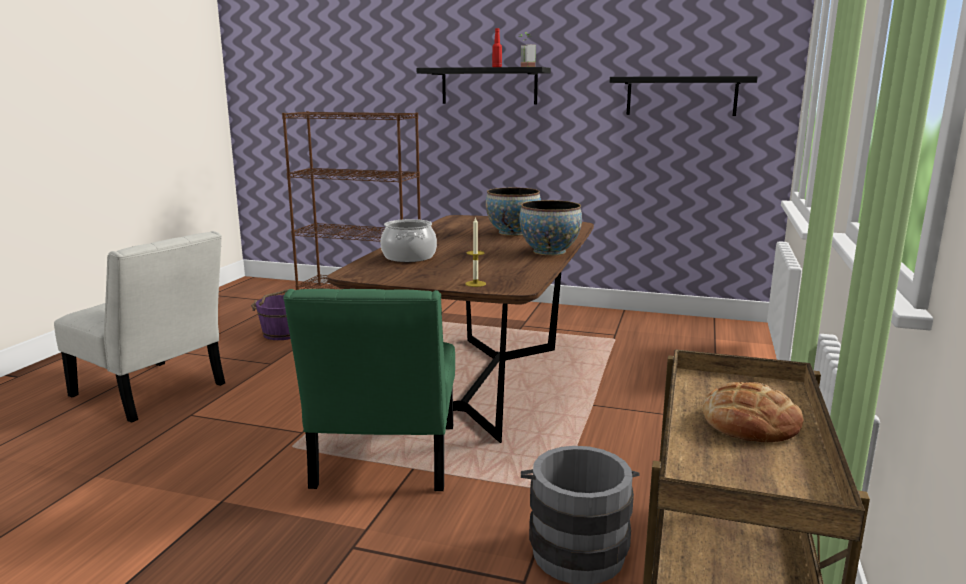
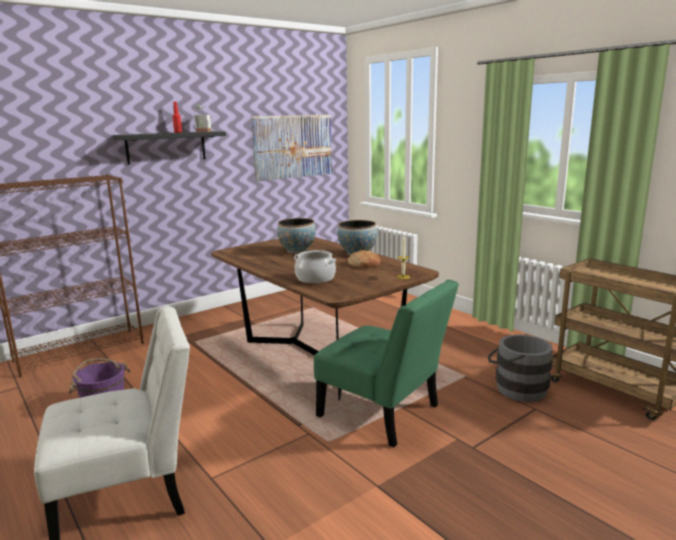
camera: 55 degrees left, 0 degrees up
black shelf [610,76,758,116] -> picture [251,115,332,182]
bread [703,382,803,442] -> bread moved to [348,250,381,268]

